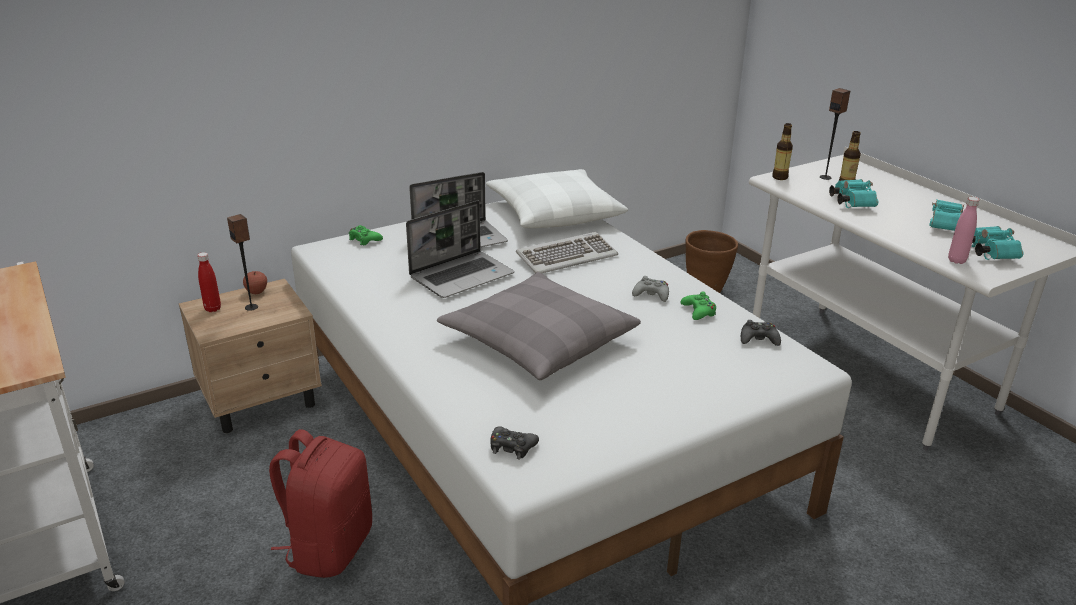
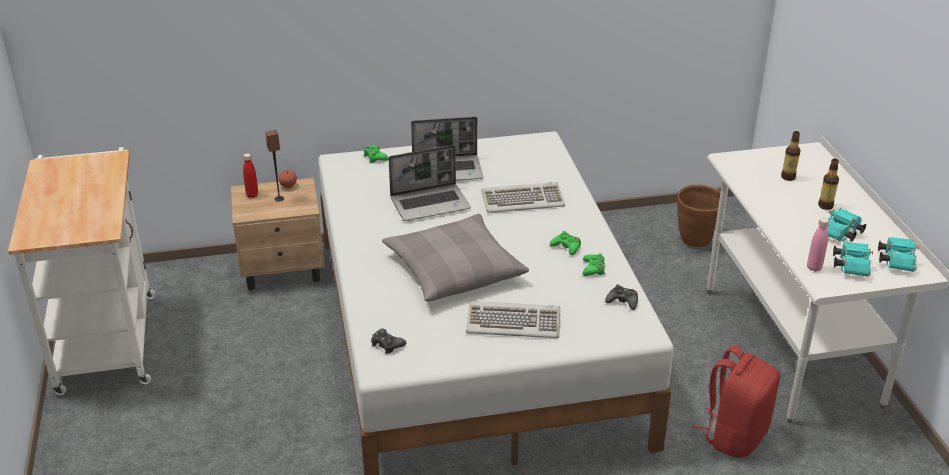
camera: 20 degrees right, 5 degrees up
red backpack [269,429,372,578] -> red backpack moved to [692,345,780,457]
white pillow [486,169,628,228] -> none
grey game controller [632,276,669,302] -> green game controller [550,231,581,255]
bottle [772,123,793,180] -> bottle moved to [818,159,839,210]
speaker [820,88,850,180] -> none
turquoise binoculars [829,179,878,208] -> turquoise binoculars moved to [878,237,919,272]
none -> keyboard [466,301,560,338]

